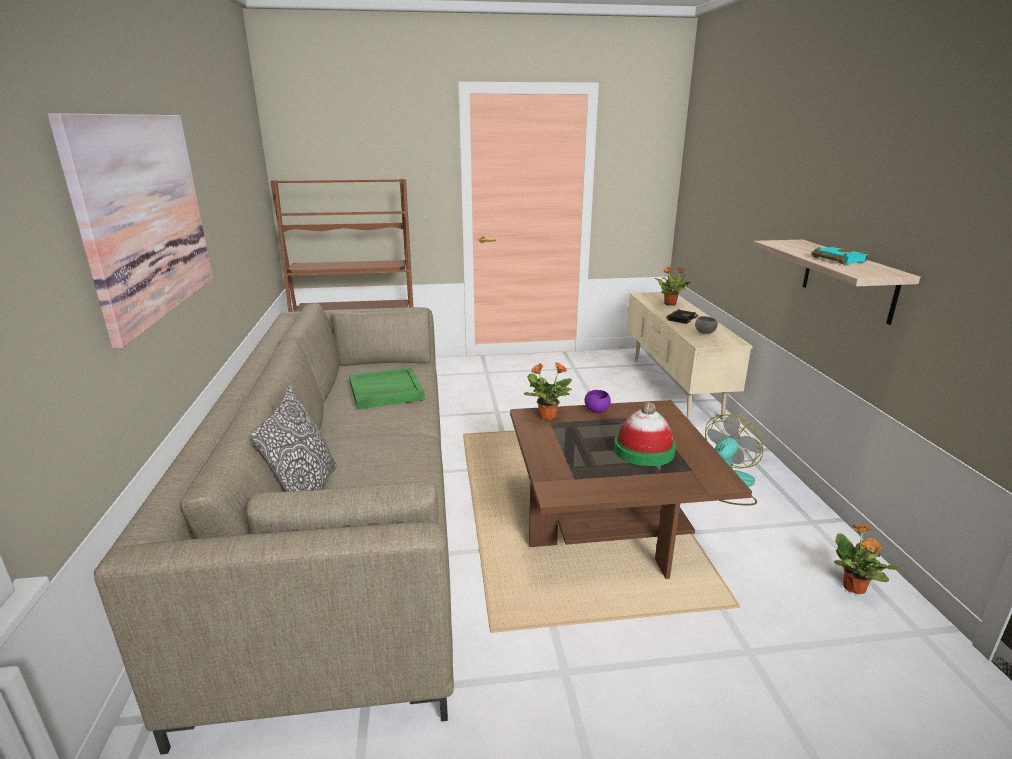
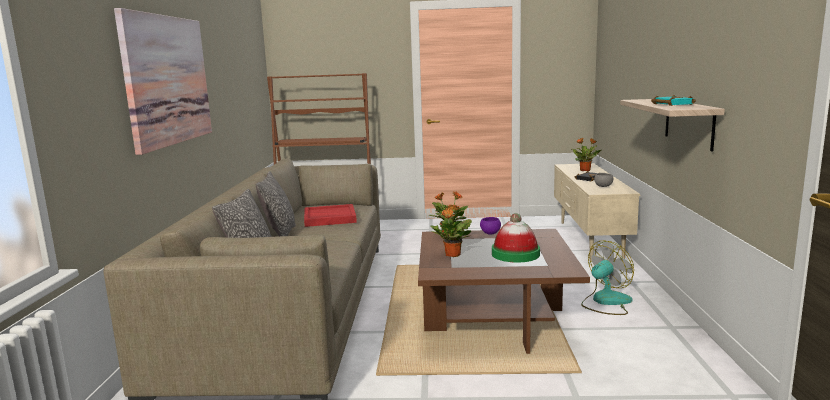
camera: 10 degrees right, 10 degrees down
green tray [349,368,425,410] -> red tray [304,204,357,227]
potted plant [834,524,900,594] -> potted plant moved to [430,204,472,257]
none -> pillow [256,171,296,236]

